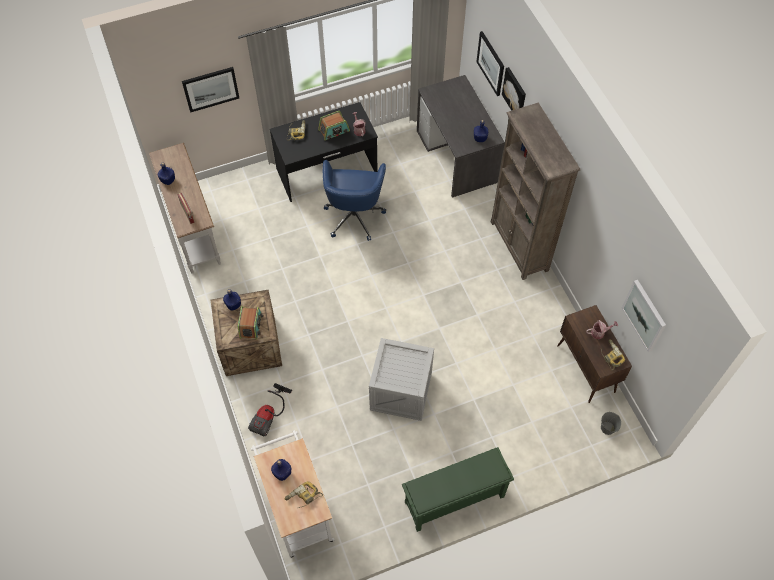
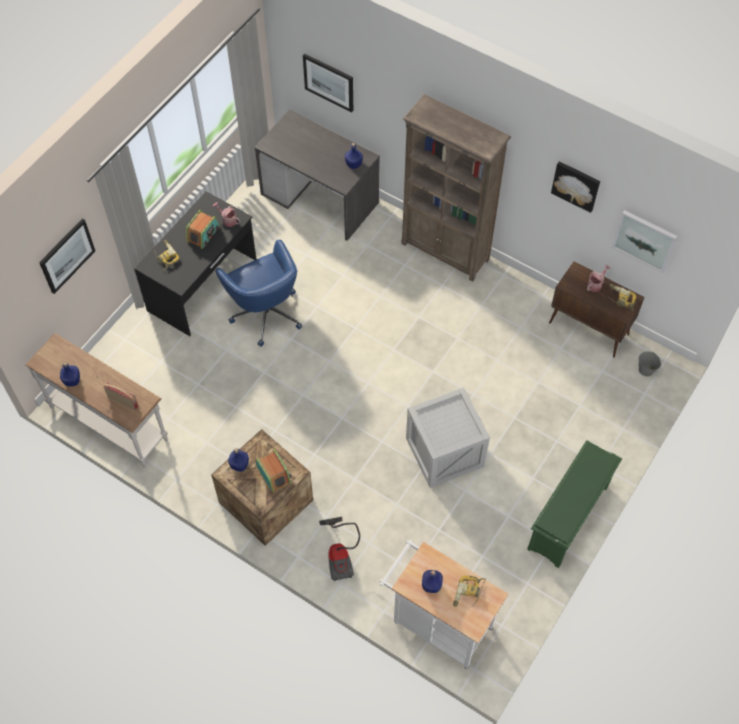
camera: 35 degrees left, 0 degrees up
picture [502,67,526,111] -> picture moved to [551,161,600,213]

